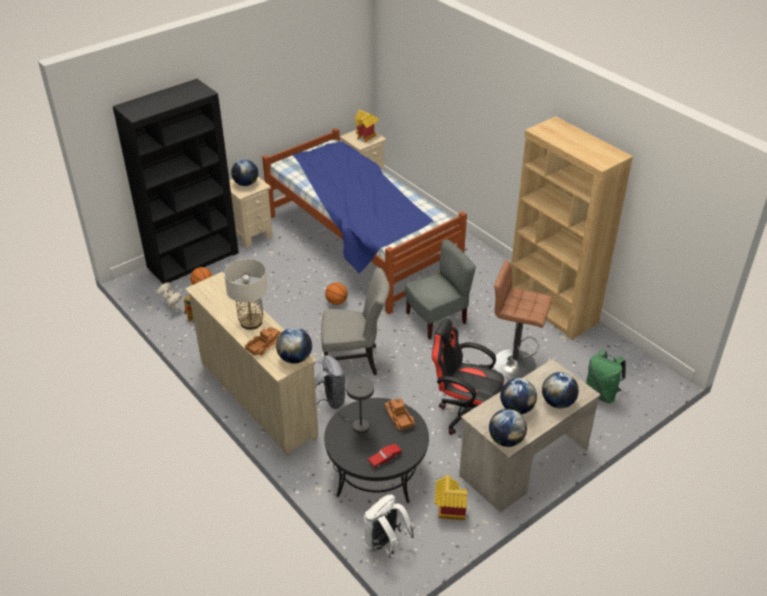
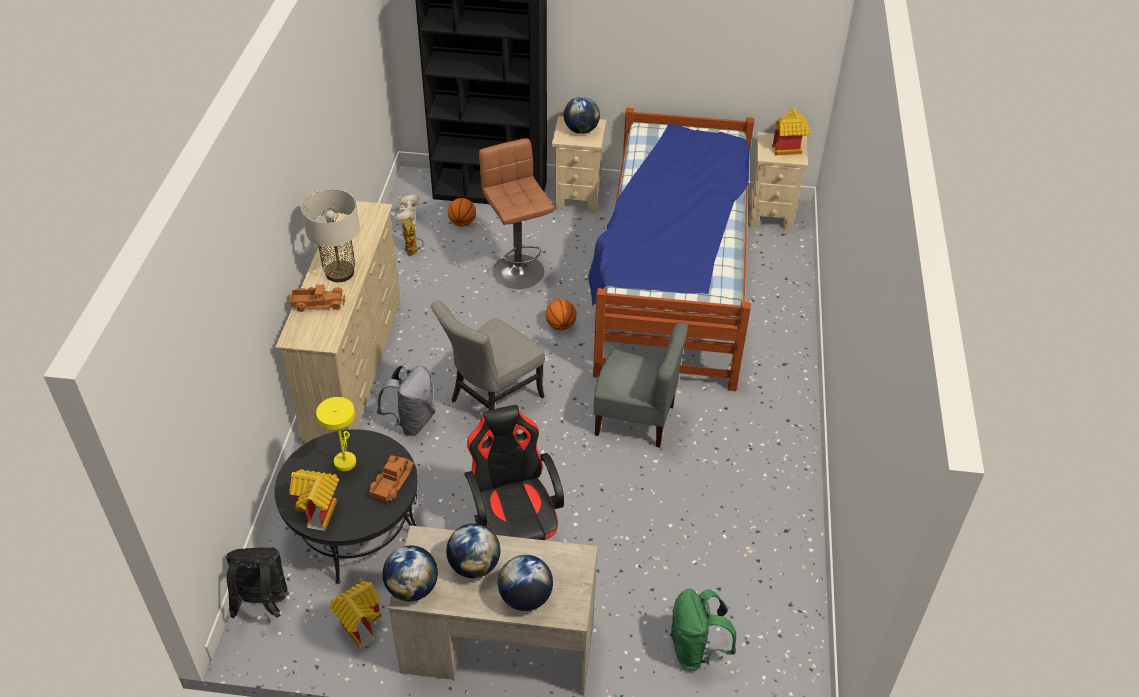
camera: 45 degrees right, 5 degrees up
globe [276,328,312,364] -> none
grey chair [321,268,390,375] -> grey chair turned 90 degrees clockwise [431,301,545,410]
grey table lamp [338,377,374,434] -> yellow table lamp [316,397,356,471]
white backpack [364,494,415,559] -> black backpack [226,547,289,619]
red toy car [368,444,402,468] -> toy house [289,469,339,531]
brown stool [494,261,553,379] -> brown stool moved to [479,138,554,289]
brown bookcase [511,116,633,340] -> none

